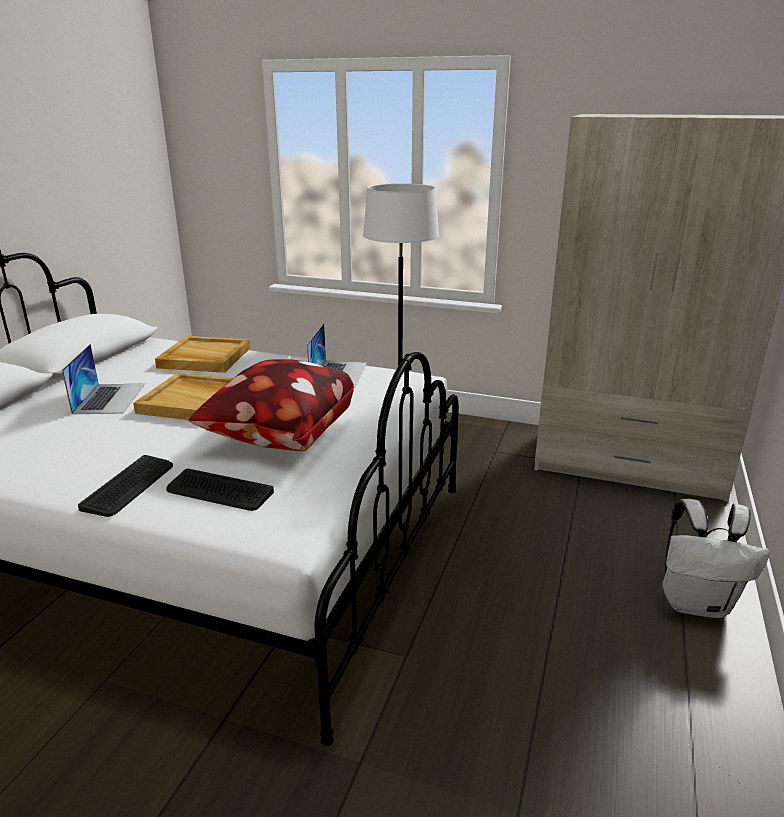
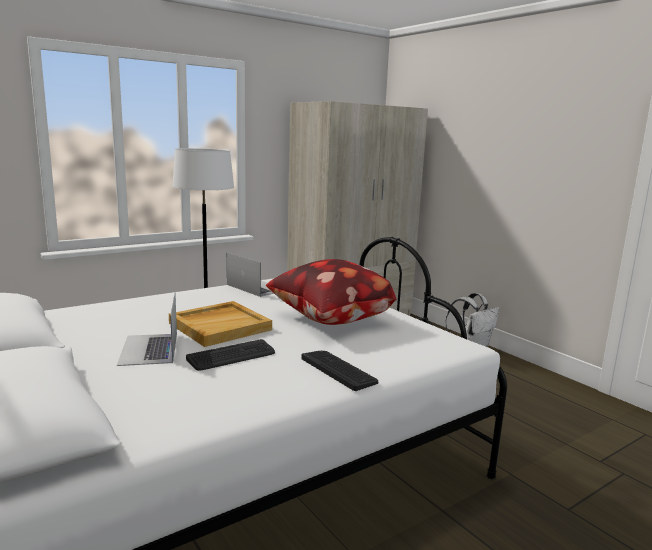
camera: 55 degrees left, 10 degrees down
laptop [62,344,145,414] -> laptop turned 135 degrees counterclockwise [117,294,177,366]
beige tray [155,336,251,373] -> none
keyboard [166,469,274,511] -> keyboard moved to [186,339,275,371]

